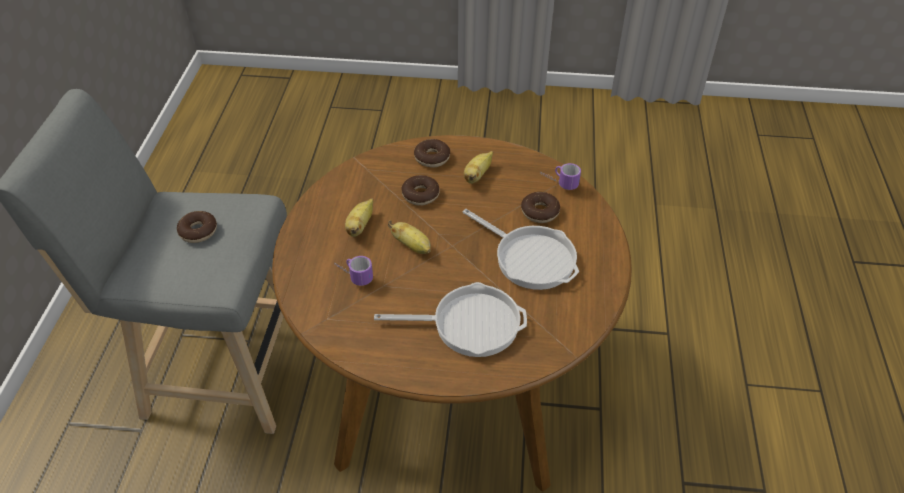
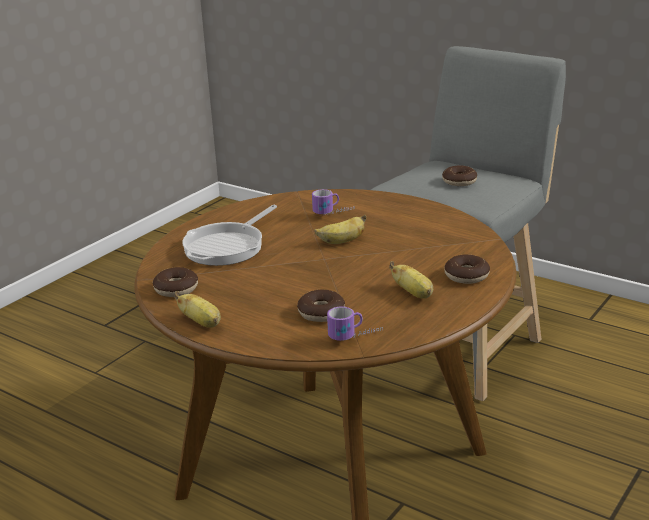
camera: 120 degrees right, 20 degrees down
banana [345,198,373,237] -> banana moved to [174,291,221,328]
donut [401,175,440,206] -> donut moved to [153,267,198,297]
frying pan [463,209,579,290] -> none

